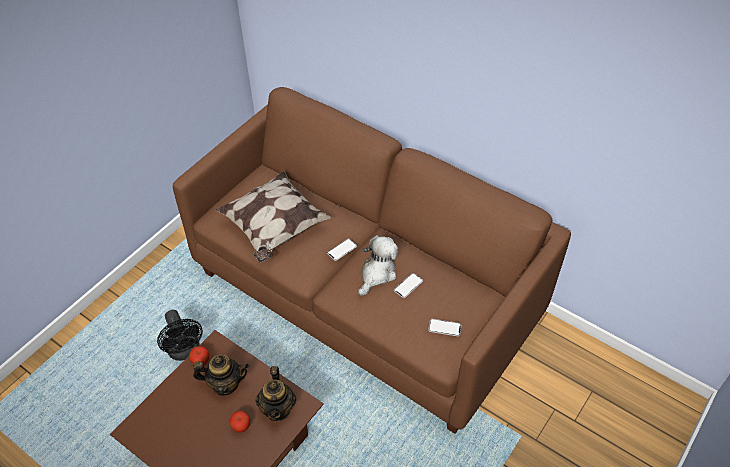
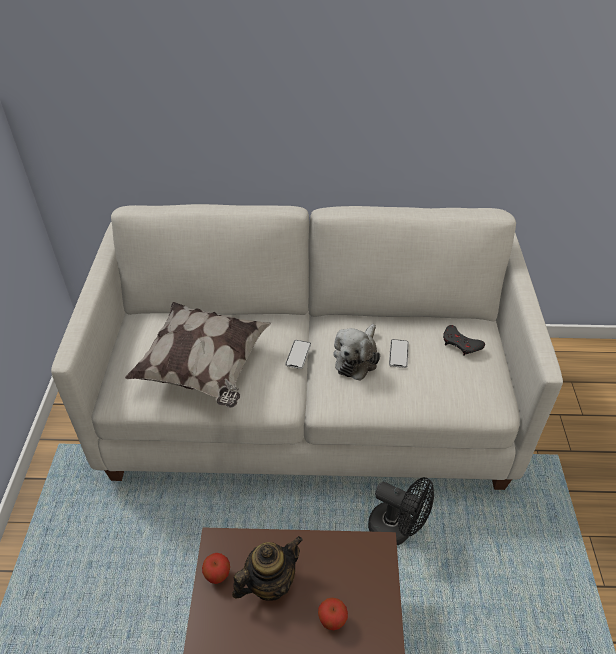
camera: 35 degrees left, 5 degrees down
black fan [157,310,203,361] -> black fan moved to [368,477,434,545]
brown sofa [173,87,571,434] -> white sofa [51,204,563,490]
teapot [255,366,296,421] -> none
plush toy [358,235,398,296] -> plush toy turned 150 degrees counterclockwise [333,324,380,381]
phone [428,319,462,336] -> none
none -> grey game controller [443,325,485,356]

